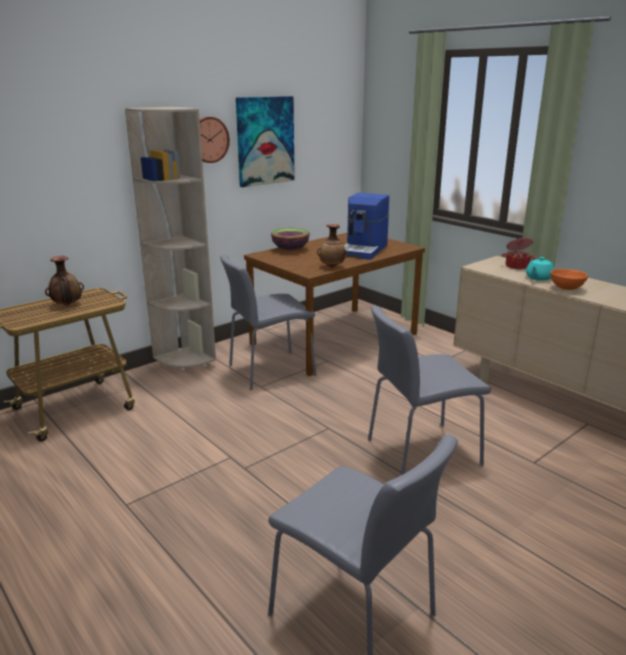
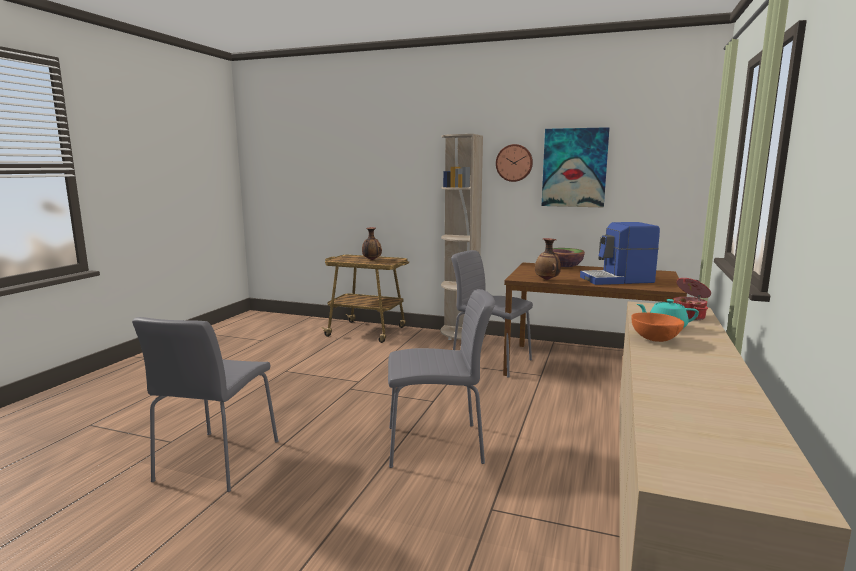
camera: 60 degrees right, 10 degrees down
grey chair [368,306,491,475] -> grey chair turned 135 degrees clockwise [388,289,495,468]

